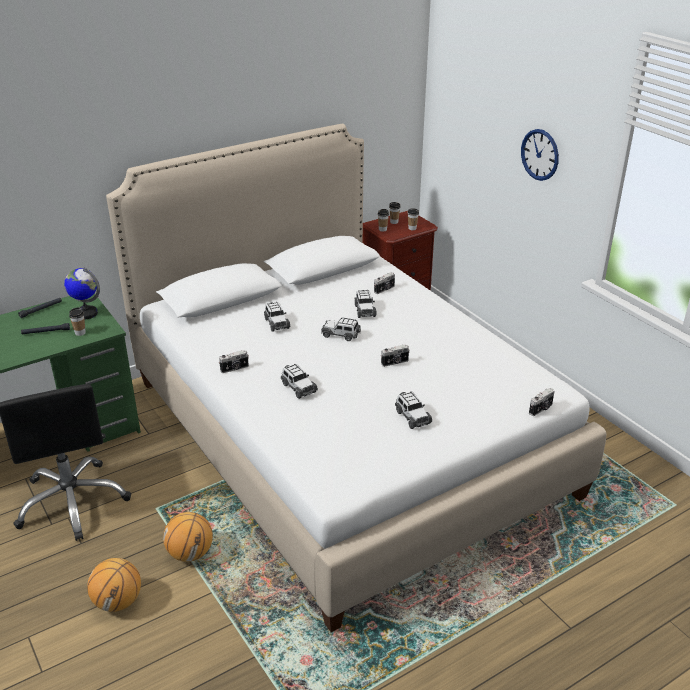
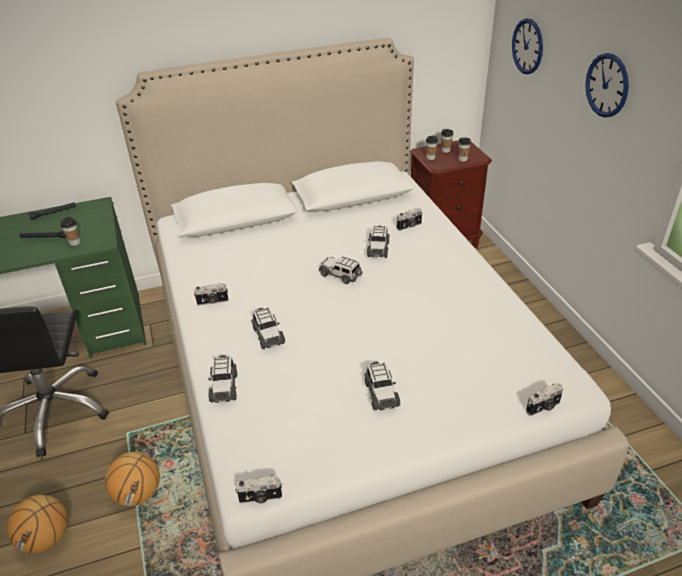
camera: 15 degrees right, 5 degrees up
globe [64,268,100,320] -> none
toy car [264,302,290,332] -> toy car moved to [208,355,237,403]
camera [381,344,410,367] -> camera moved to [235,475,282,504]
none -> wall clock [512,18,543,74]

